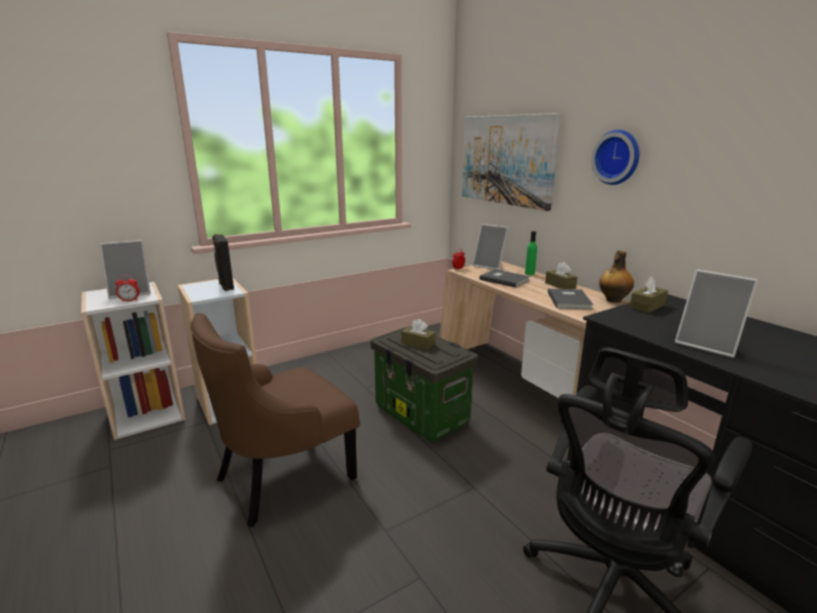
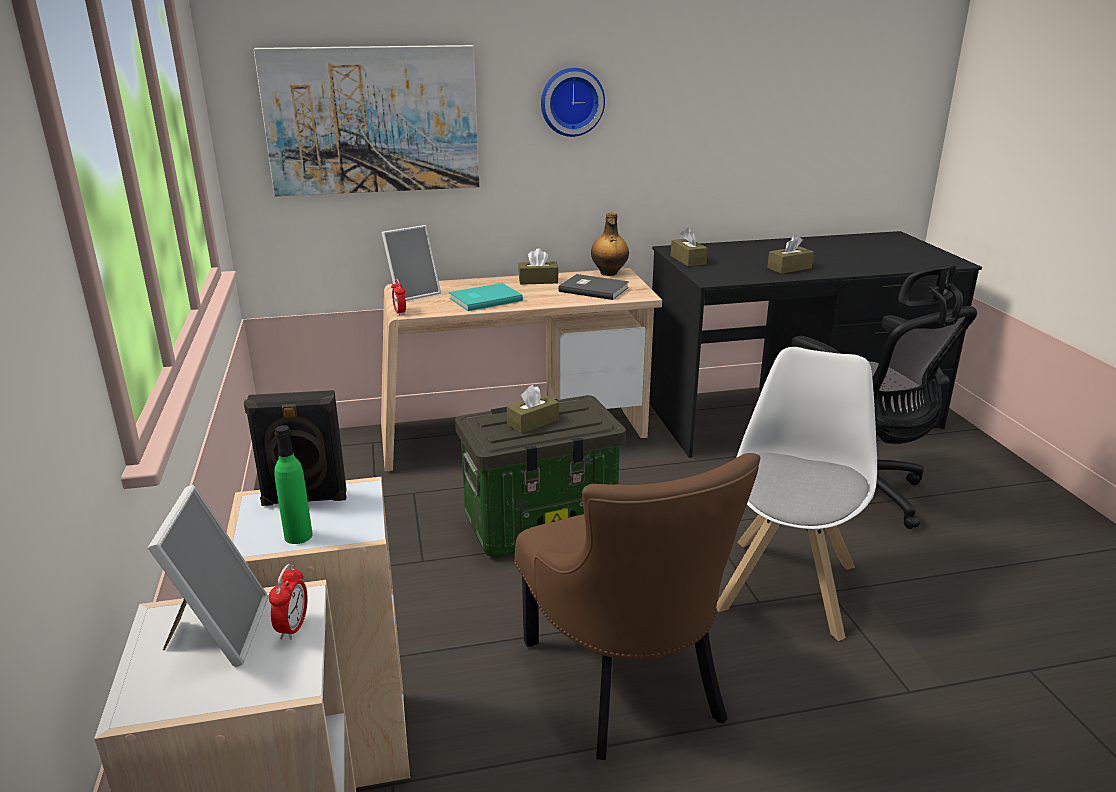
camera: 70 degrees left, 5 degrees up
grey book [479,269,530,288] -> turquoise book [449,283,523,311]
green bottle [525,231,537,275] -> green bottle moved to [275,425,313,544]
picture frame [675,269,758,358] -> brown tissue box [767,235,814,274]
none -> chair [716,347,877,641]

